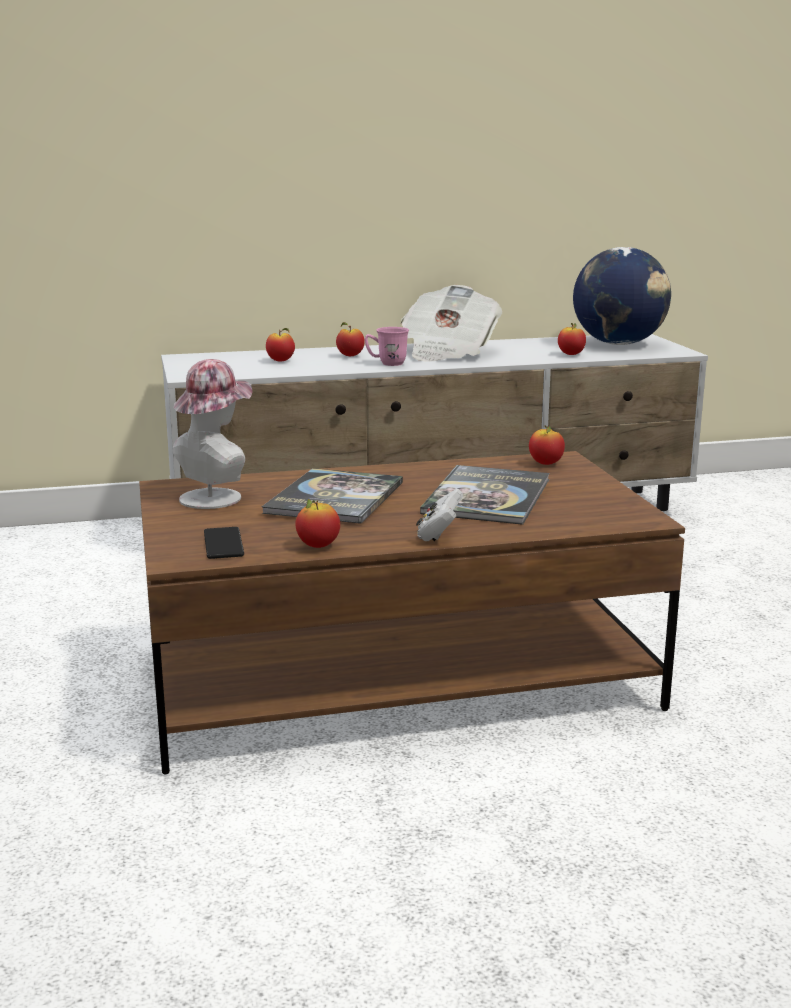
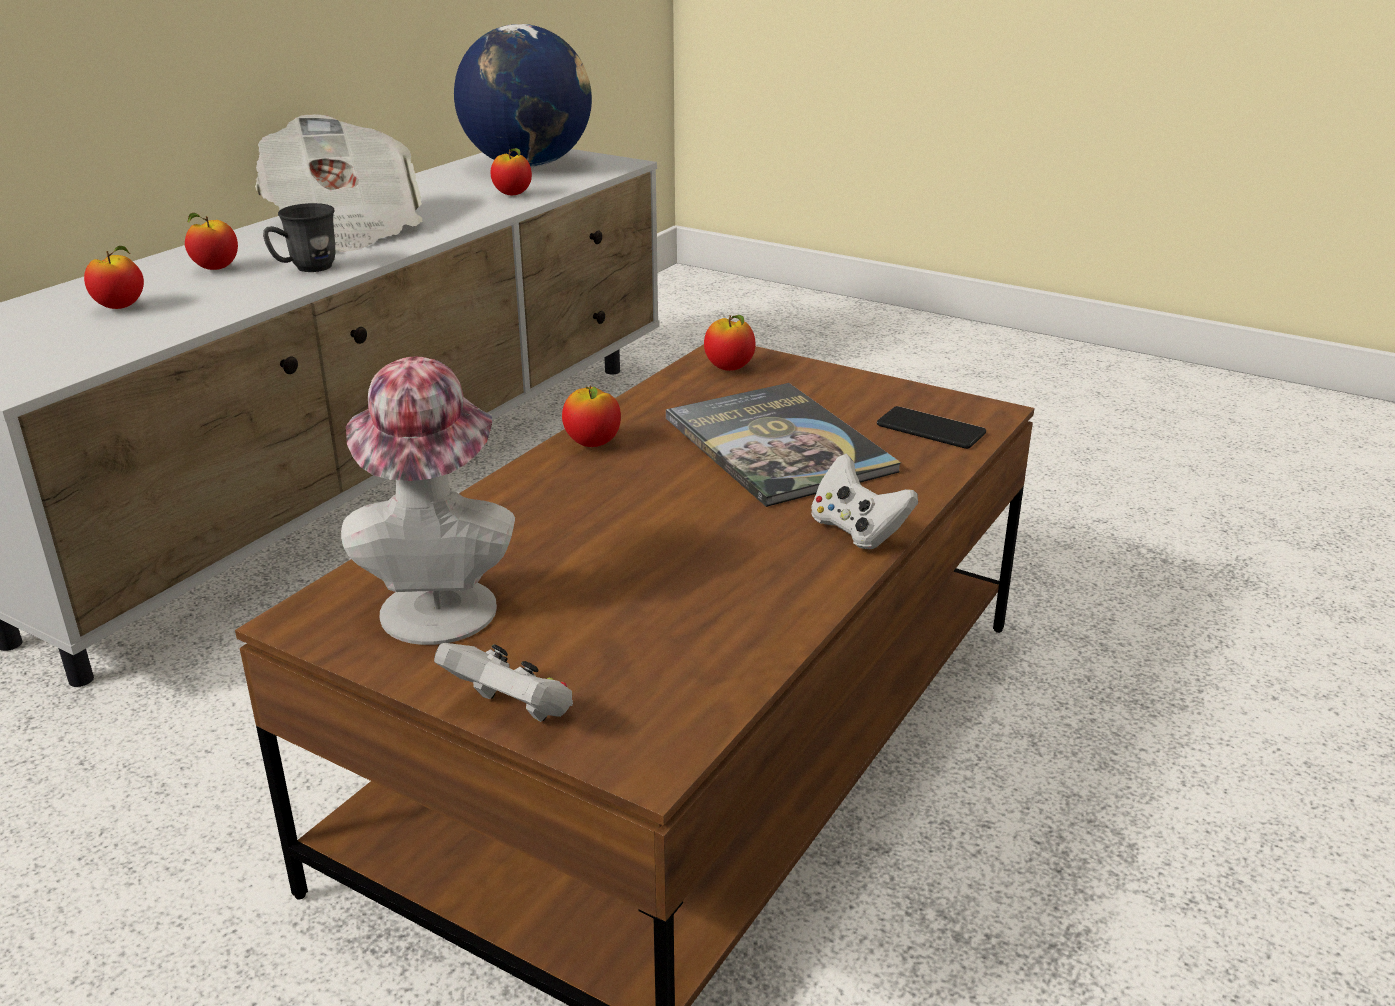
camera: 45 degrees left, 10 degrees up
phone [204,527,244,559] -> phone moved to [877,406,986,449]
book [262,468,403,524] -> none
apple [296,499,340,548] -> apple moved to [562,385,621,447]
pink mug [365,327,409,366] -> grey mug [263,203,336,272]
none -> white game controller [434,643,573,722]

